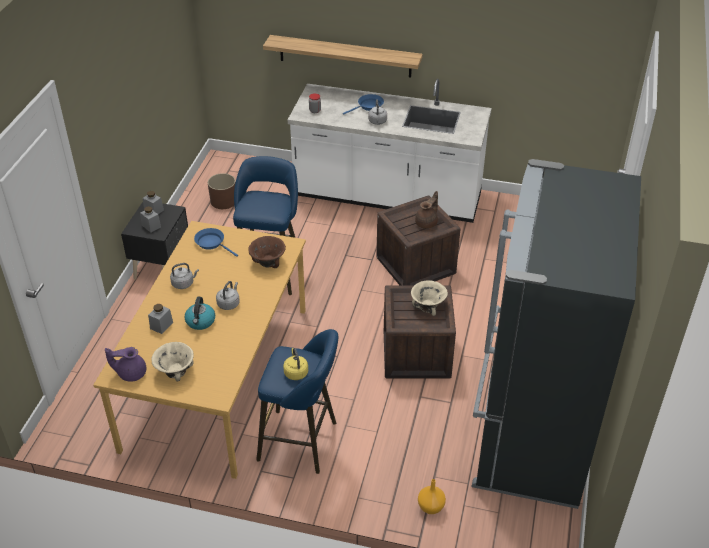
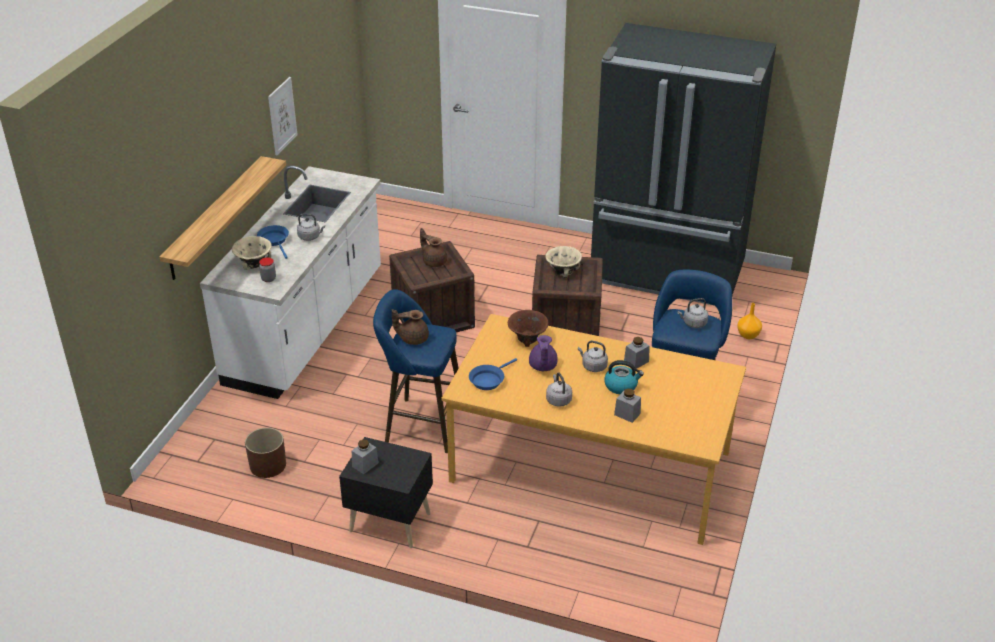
camera: 85 degrees left, 5 degrees down
purple teapot [105,347,146,381] -> purple teapot moved to [529,335,558,371]
grey jar [140,206,161,233] -> grey jar moved to [624,337,650,369]
beige bowl [151,342,194,381] -> beige bowl moved to [232,236,272,270]
yellow kettle [283,348,308,380] -> grey kettle [677,298,708,328]
none -> picture [268,77,298,155]
none -> brown teapot [392,309,429,345]

